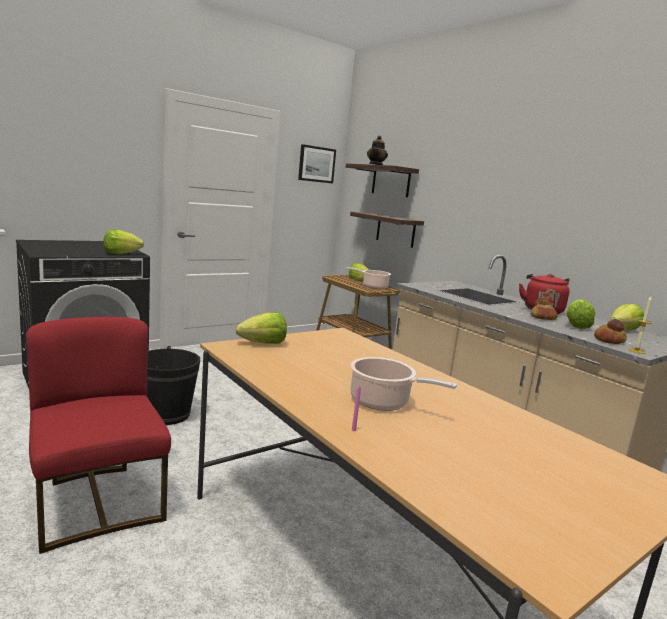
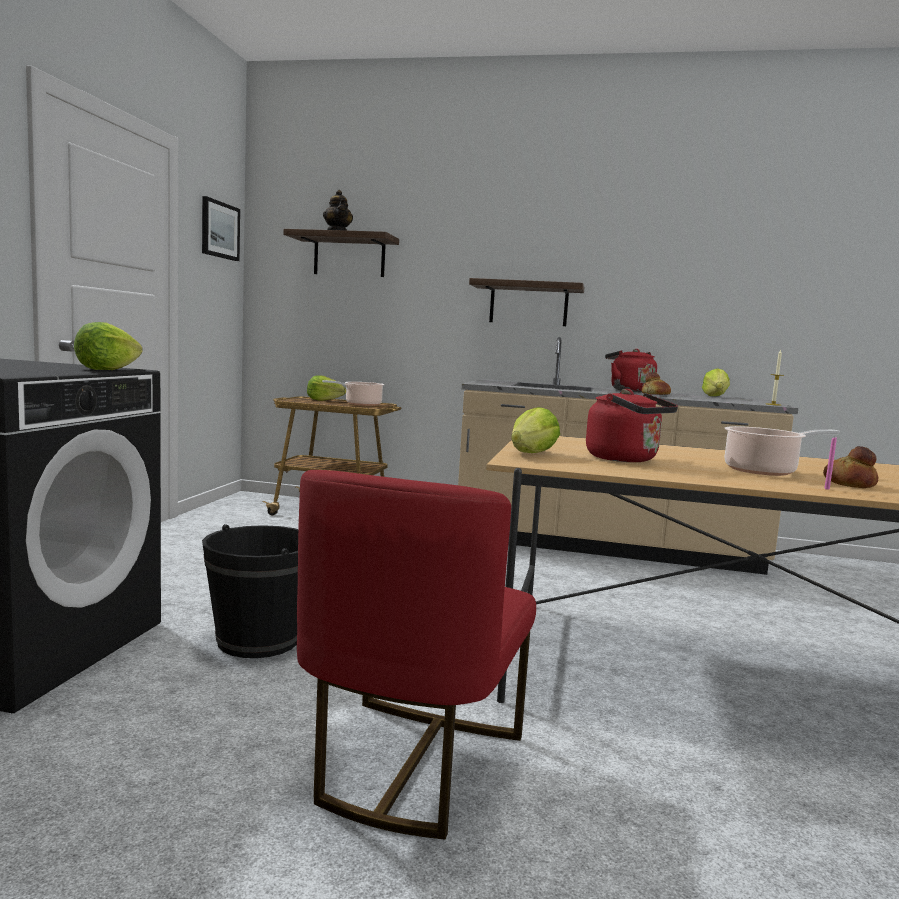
camera: 40 degrees left, 5 degrees down
red chair [26,317,171,554] -> red chair turned 90 degrees counterclockwise [297,470,536,840]
shelf [350,212,424,248] -> shelf moved to [469,278,584,326]
lettuce [566,300,595,329] -> none
bread [594,319,627,344] -> bread moved to [823,446,878,488]
none -> red kettle [586,389,678,462]

